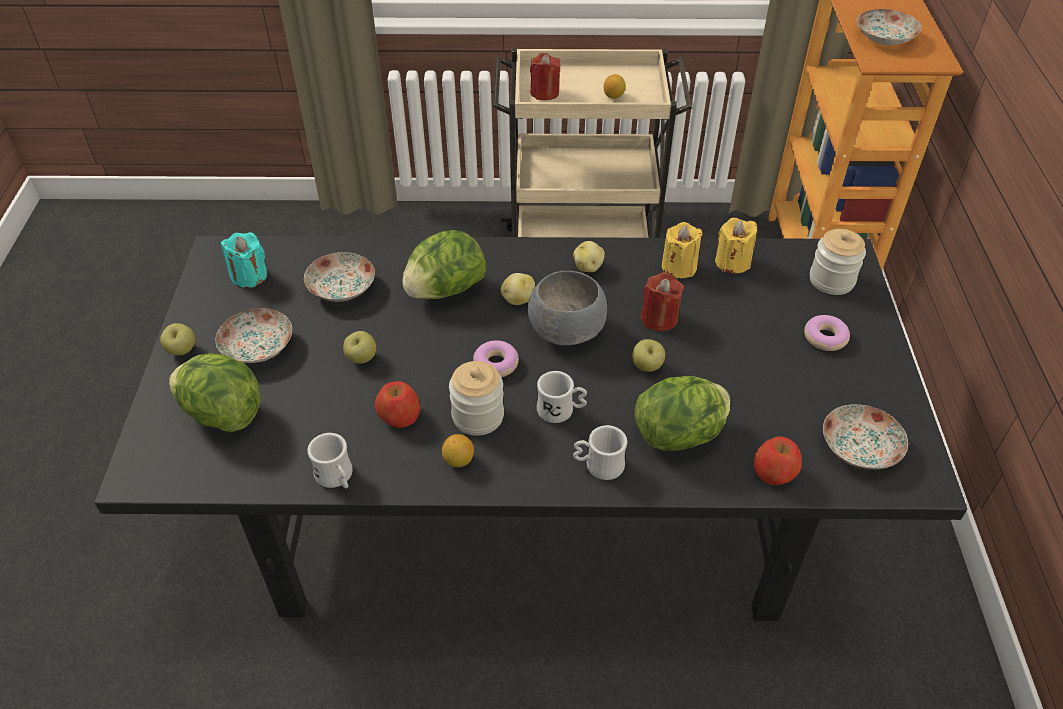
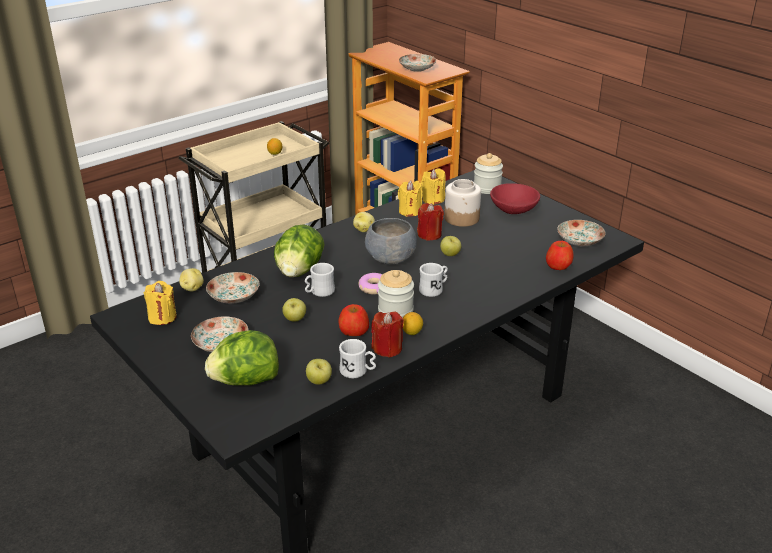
camera: 40 degrees left, 15 degrees down
apple [160,323,195,355] -> apple moved to [306,359,332,385]
turquoise candle [221,232,268,288] -> yellow candle [144,281,177,325]
potato [501,273,535,305] -> potato moved to [179,268,204,292]
red candle [530,53,561,100] -> red candle moved to [371,311,404,358]
white mug [573,425,627,480] -> white mug moved to [305,263,335,297]
lettuce [635,376,730,451] -> none
donut [804,315,850,351] -> red bowl [490,183,540,214]
none -> jar [444,179,481,227]

